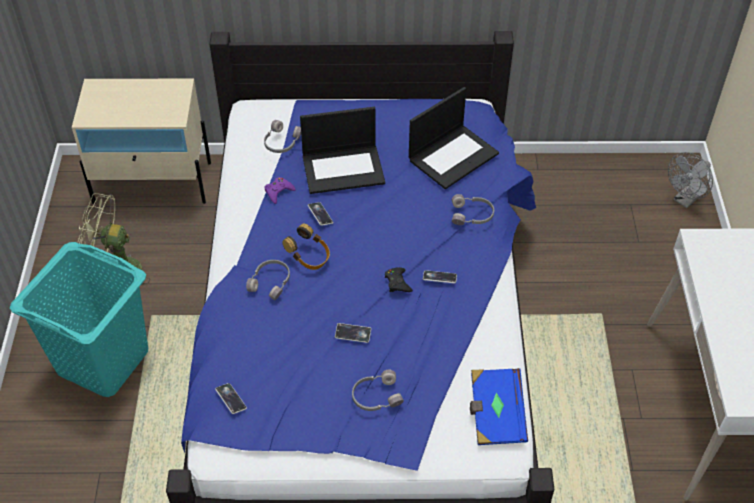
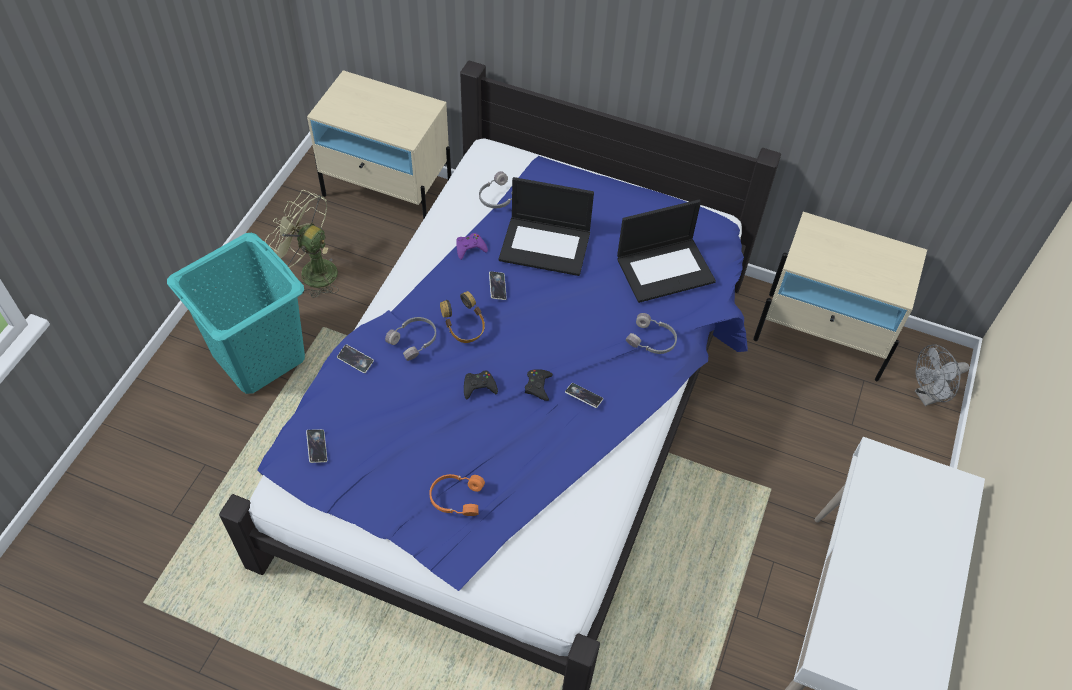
camera: 20 degrees right, 5 degrees up
phone [335,323,371,343] -> phone moved to [337,344,374,373]
grey headphones [352,370,404,411] -> orange headphones [429,474,485,516]
blue book [470,368,528,445] -> none
none -> black game controller [464,371,498,399]
none -> beige nightstand [753,212,927,381]

